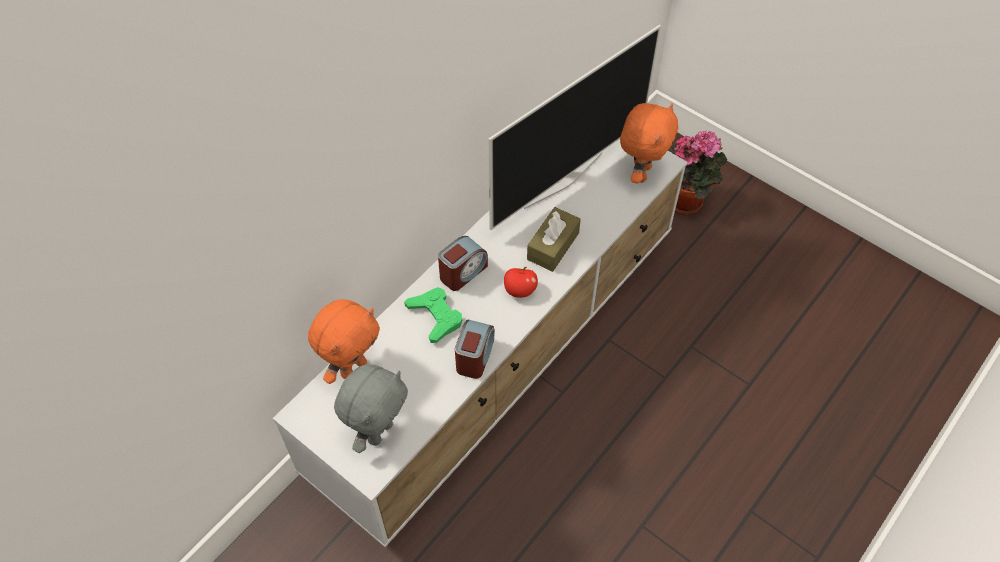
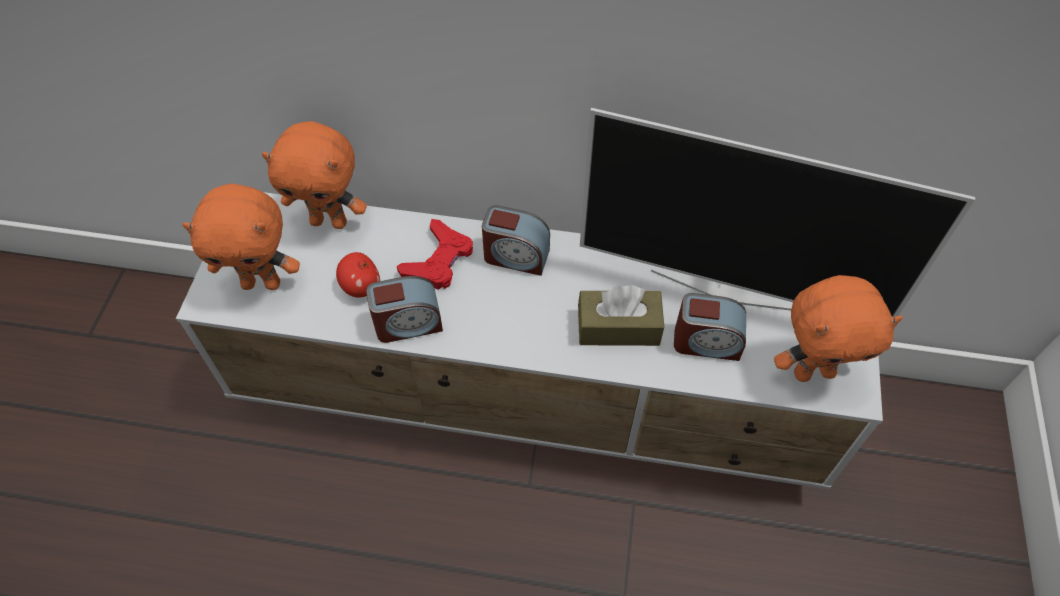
camera: 60 degrees right, 0 degrees up
grey plush toy [334,364,408,453] -> orange plush toy [182,184,300,290]
green game controller [404,287,462,343] -> red game controller [397,219,473,290]
apple [504,267,538,298] -> apple moved to [336,252,380,297]
potted plant [669,130,727,215] -> none
none -> alarm clock [674,293,746,361]

